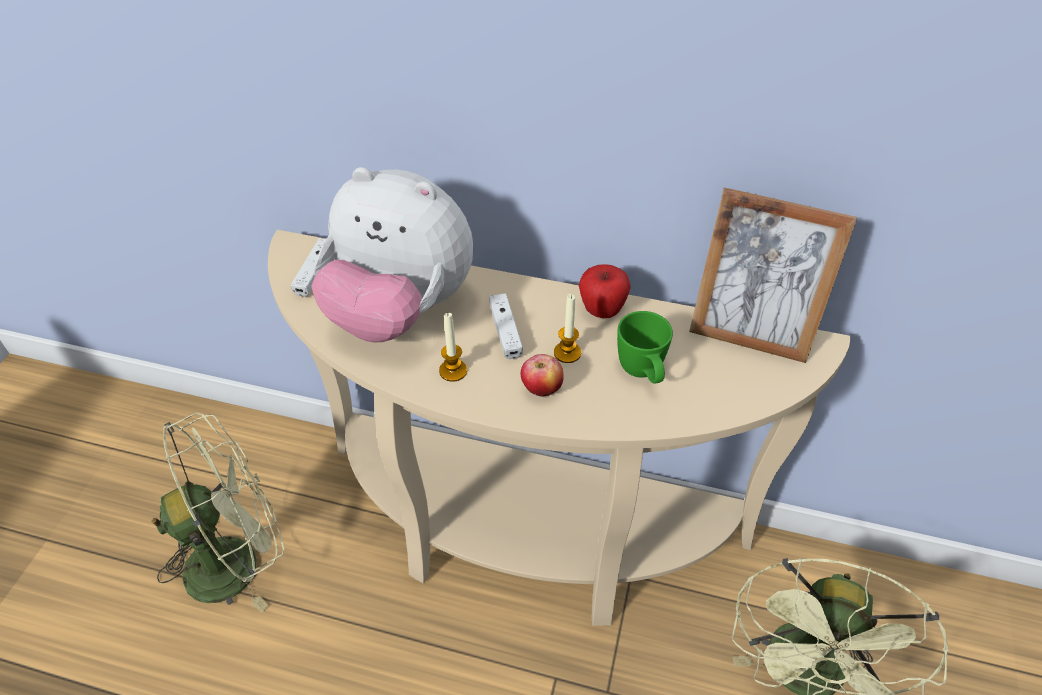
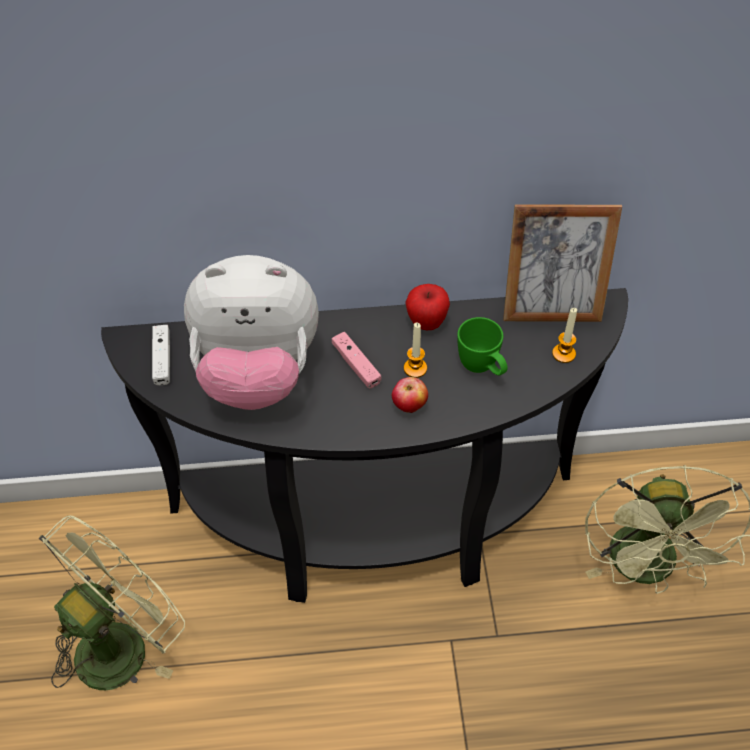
camera: 20 degrees left, 5 degrees up
beige console table [268,230,850,626] -> black console table [101,288,628,603]
candle [439,313,467,382] -> candle moved to [552,308,577,363]
white game controller [489,293,523,359] -> pink game controller [332,332,381,389]

